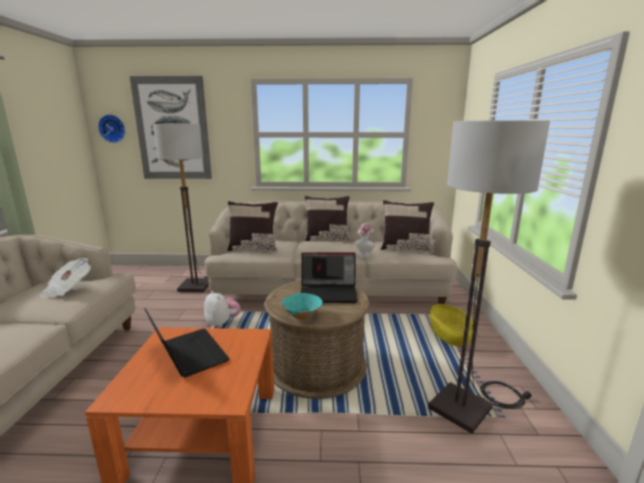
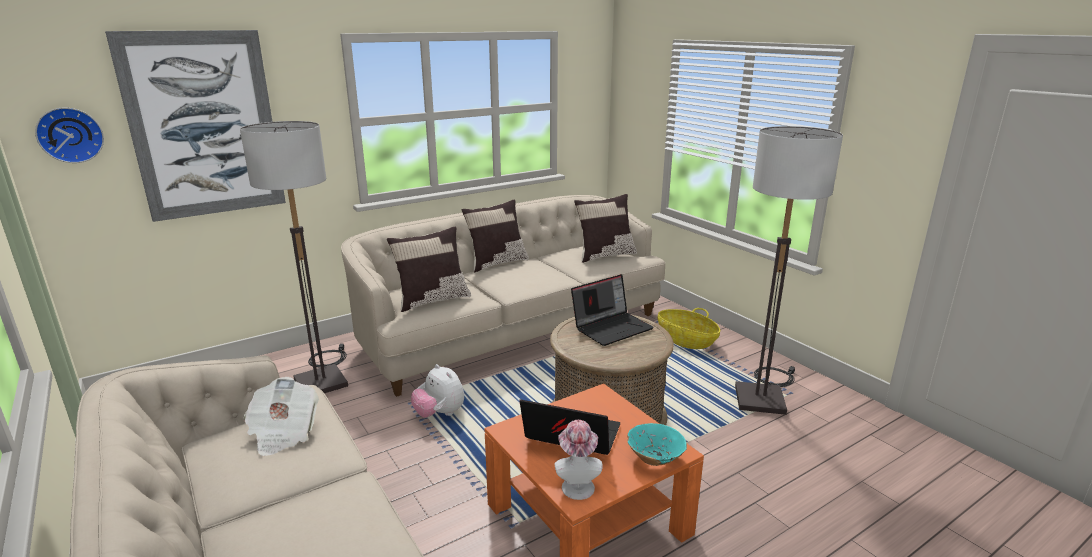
camera: 35 degrees left, 5 degrees up
plush toy [204,290,241,328] -> plush toy turned 150 degrees counterclockwise [411,364,464,418]
turquoise bowl [282,293,323,320] -> turquoise bowl moved to [627,423,687,466]
hat [355,223,375,258] -> hat moved to [555,420,603,500]

